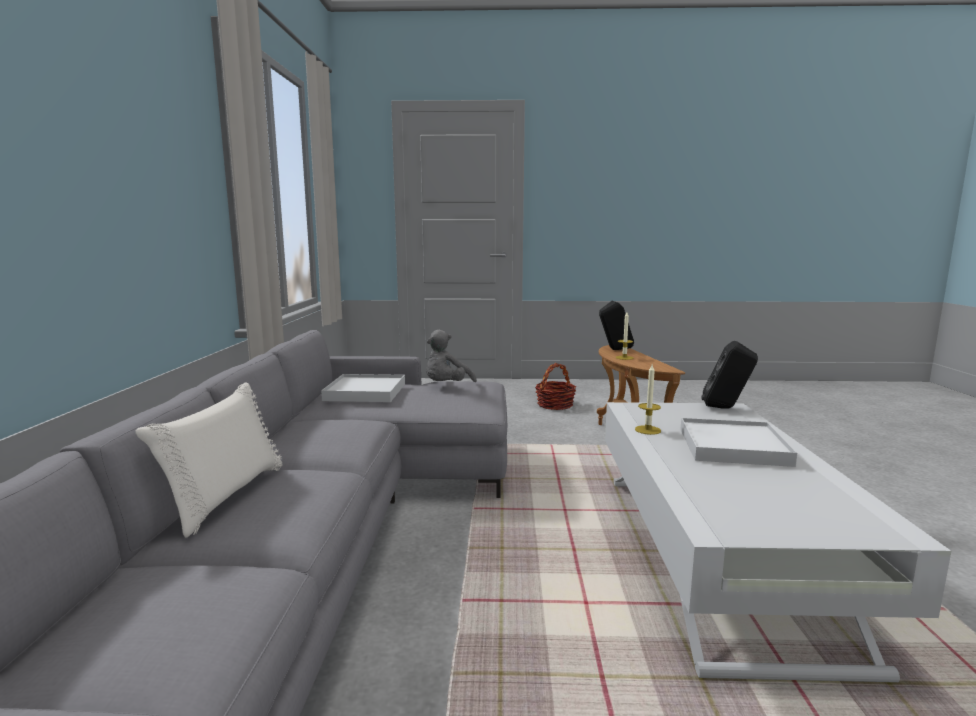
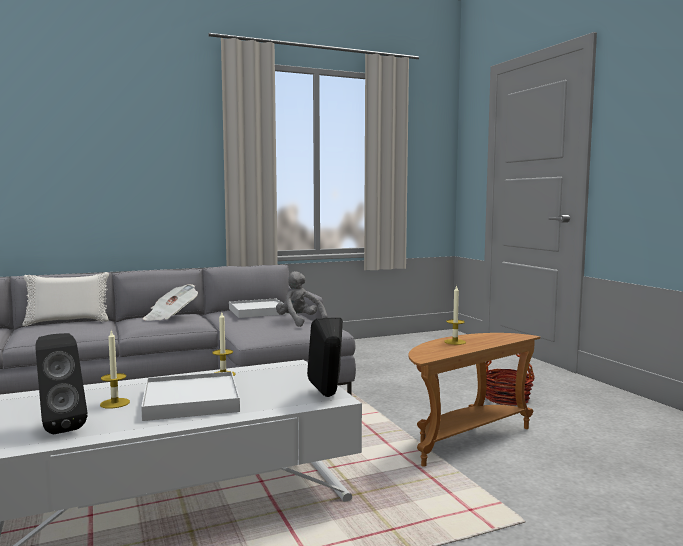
camera: 65 degrees right, 5 degrees down
grey plush toy [426,330,477,382] -> grey plush toy turned 45 degrees clockwise [276,271,328,327]
black speaker [599,301,634,350] -> black speaker moved to [35,333,88,434]
none -> candle [100,330,130,409]
none -> newspaper [143,284,198,321]

